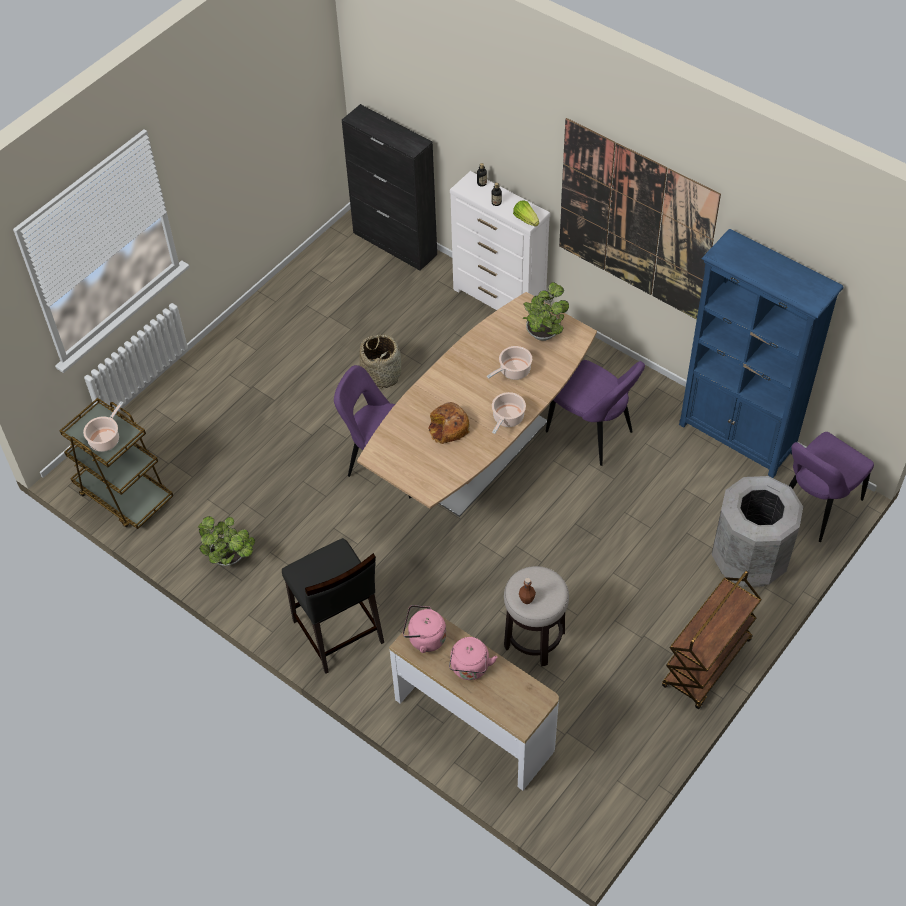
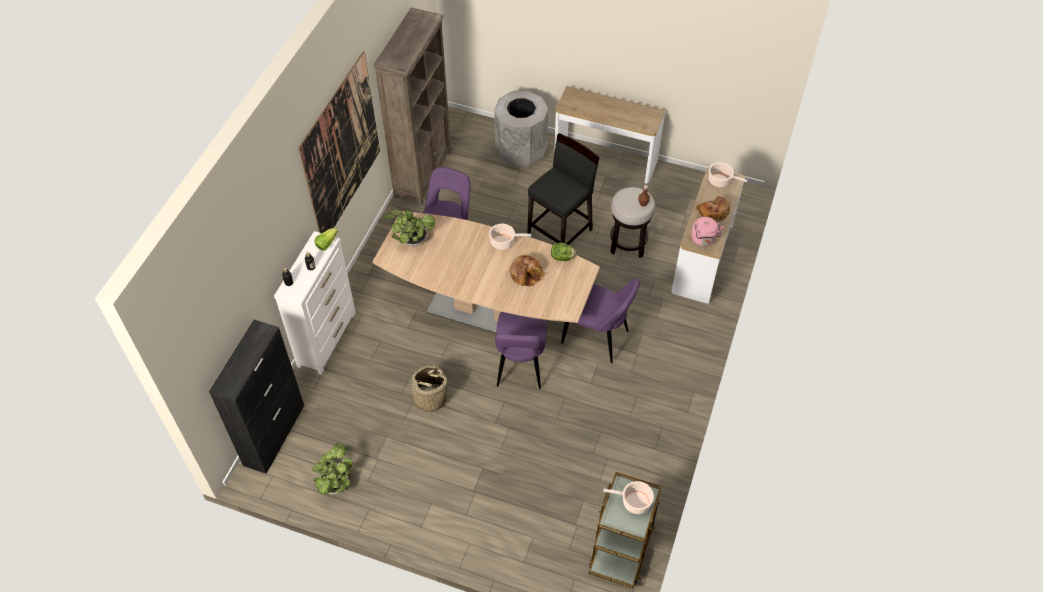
camera: 110 degrees left, 0 degrees up
potted plant [197,516,255,566] -> potted plant moved to [312,444,353,494]
black stool [282,538,384,674] -> black stool moved to [527,133,600,245]
pink kettle [449,637,497,680] -> bread [696,196,731,222]
cooking pot [487,346,532,380] -> cooking pot moved to [708,162,748,187]
brown cart [662,571,762,709] -> console table [554,86,665,183]
blue bookcase [679,229,844,478] -> brown bookcase [373,7,452,205]
purple chair [789,432,874,542] -> purple chair moved to [561,278,641,363]
none -> lettuce [551,242,576,261]

